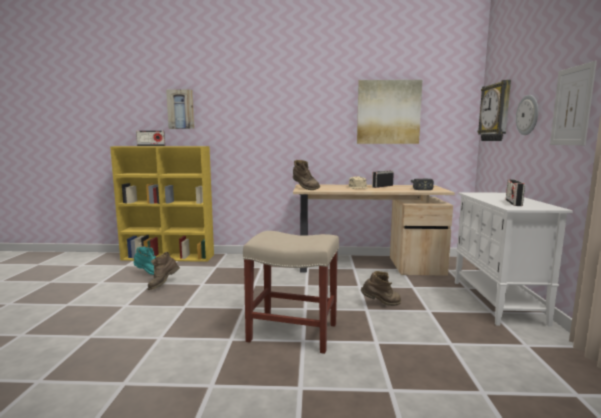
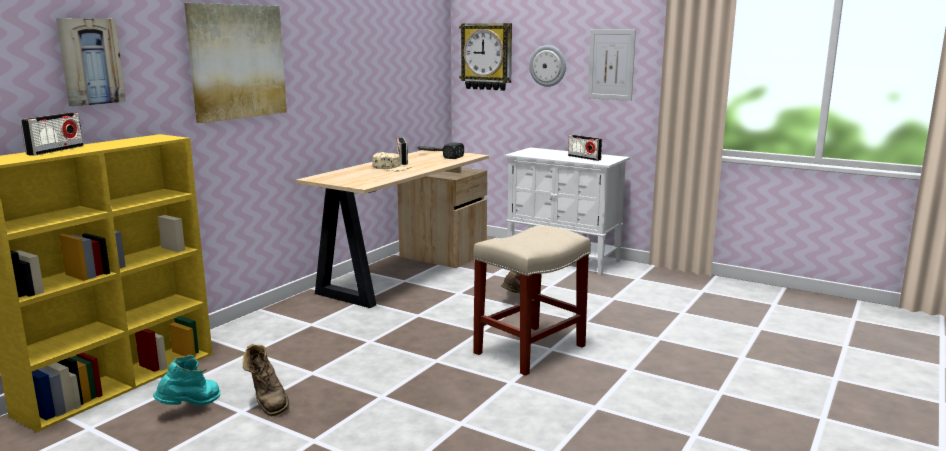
camera: 60 degrees left, 5 degrees up
brown boot [293,160,320,190] -> none
picture [357,80,422,144] -> picture moved to [184,3,287,123]

